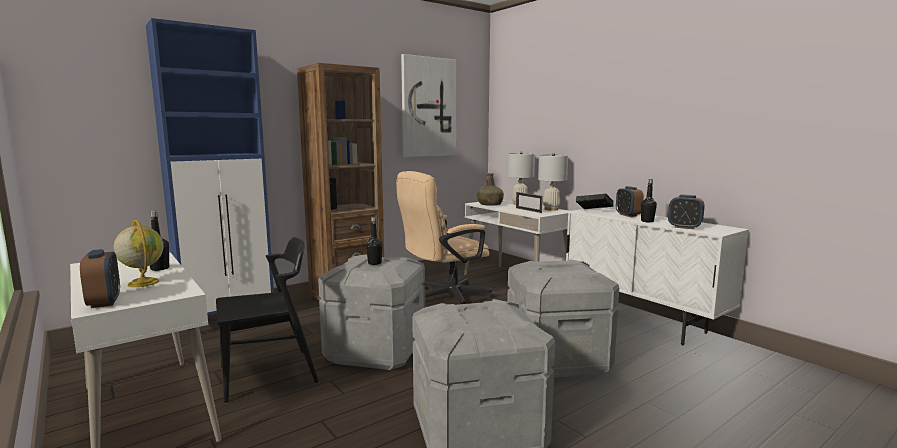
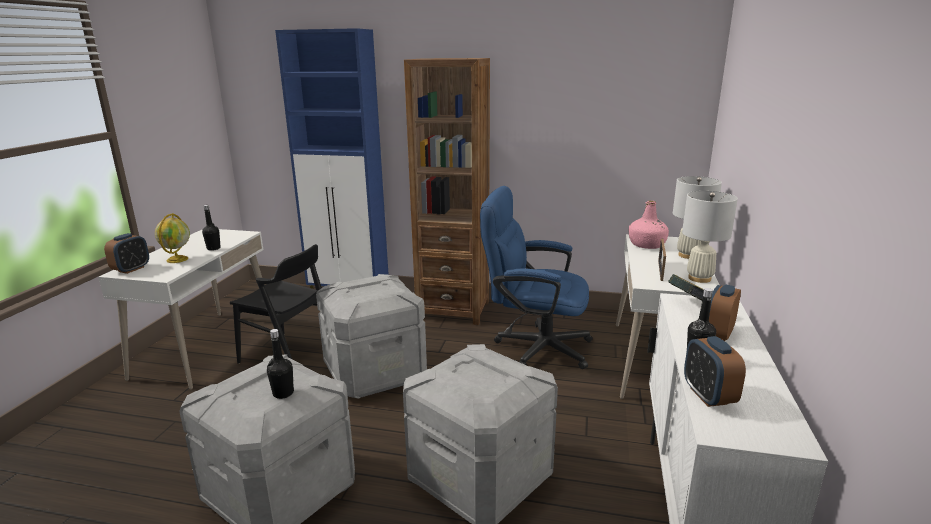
camera: 50 degrees right, 10 degrees up
black bottle [366,217,383,265] -> black bottle moved to [267,329,294,399]
beige office chair [396,171,495,304] -> blue office chair [480,186,593,369]
picture [401,54,456,157] -> none
green bottle [477,173,504,206] -> pink bottle [629,200,669,249]

